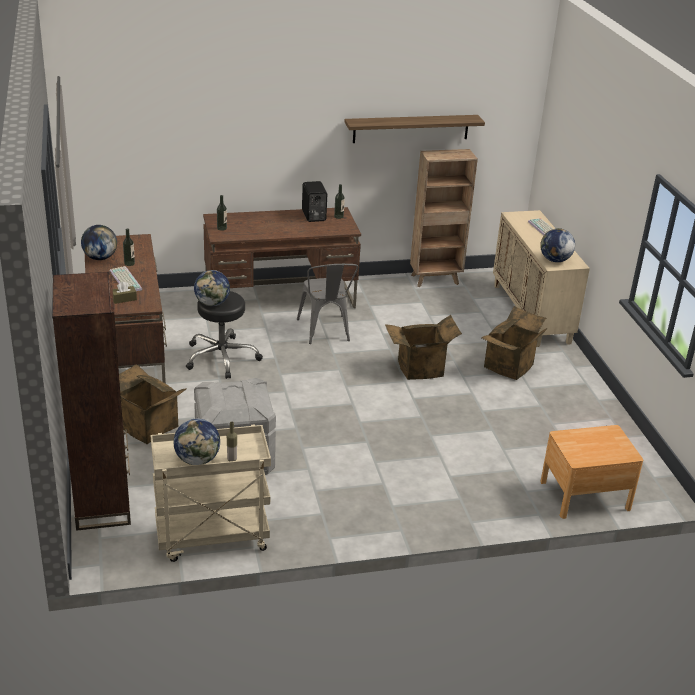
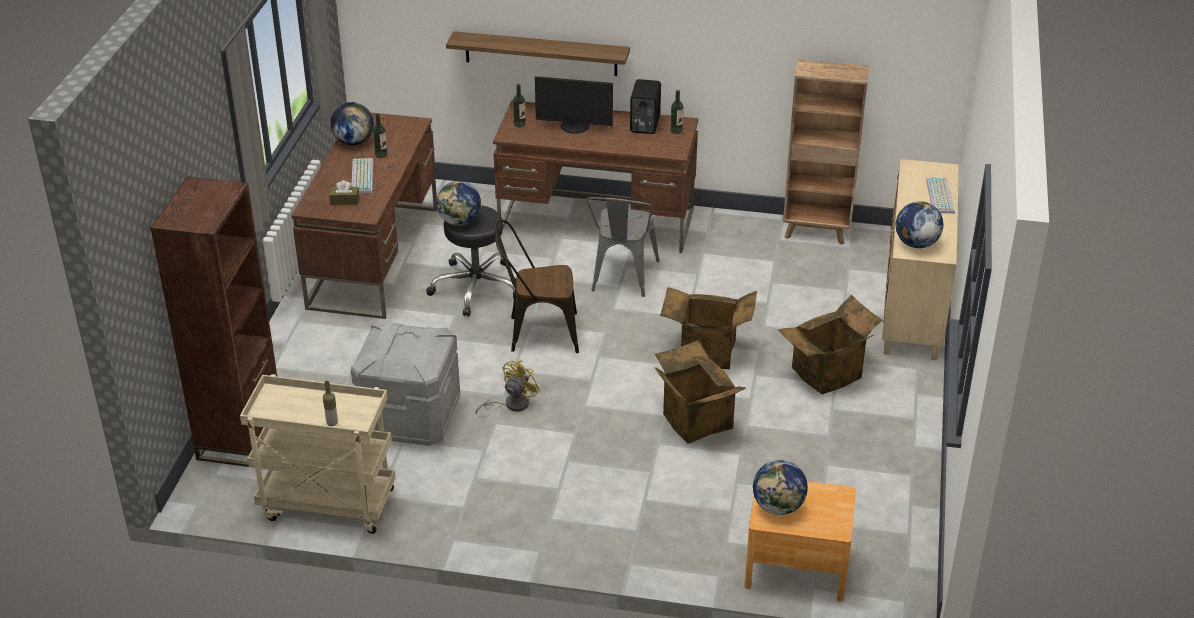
camera: 25 degrees right, 5 degrees up
cardboard box [119,364,187,444] -> cardboard box moved to [655,340,746,444]
globe [174,419,220,465] -> globe moved to [753,460,808,515]
shelf [344,115,485,143] -> shelf moved to [446,31,630,76]
none -> yellow fan [476,360,540,415]
none -> brown chair [495,220,579,353]
none -> monitor [535,76,613,134]

